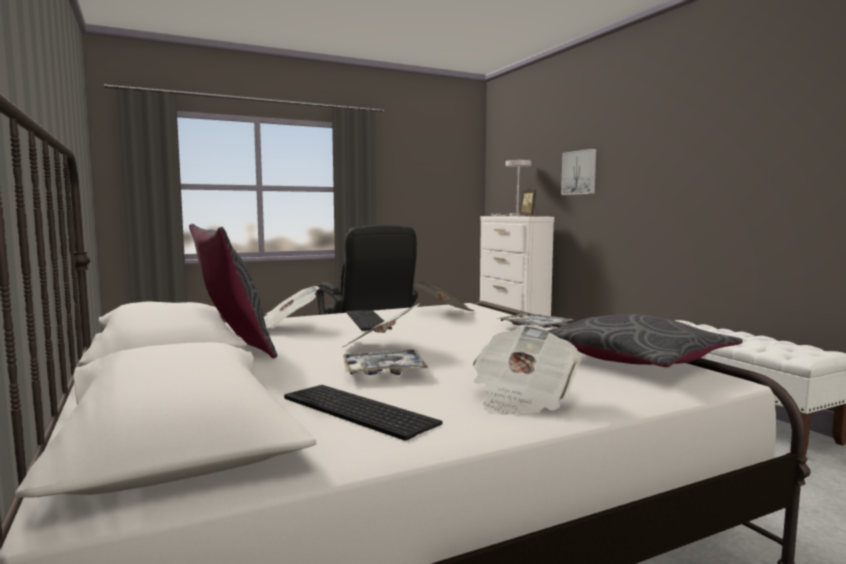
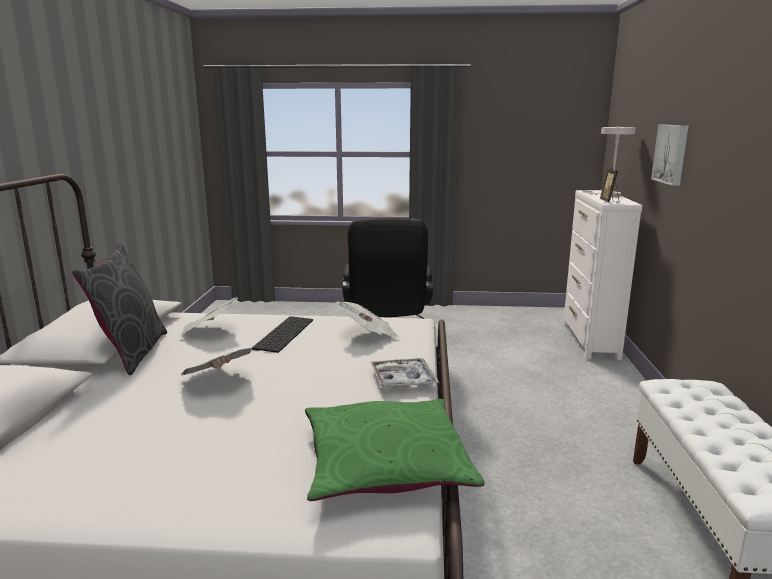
camera: 30 degrees right, 10 degrees up
keyboard [284,385,442,441] -> none
tray [343,349,428,375] -> none
newspaper [473,325,582,415] -> none
grey pillow [548,314,743,367] -> green pillow [305,399,484,501]

